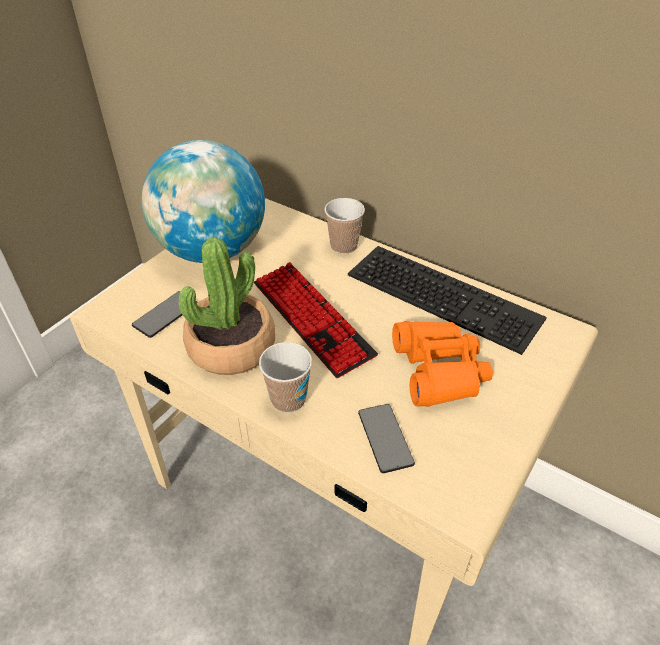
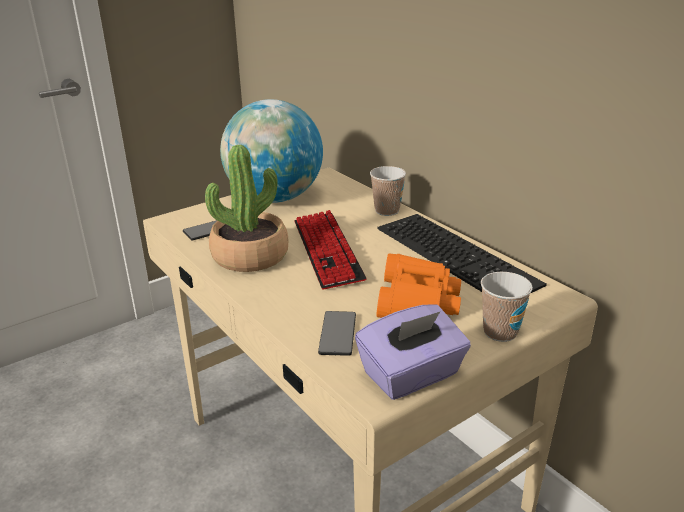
camera: 20 degrees right, 15 degrees down
cup [259,342,312,413] -> cup moved to [481,272,533,342]
none -> purple tissue box [355,304,471,400]

